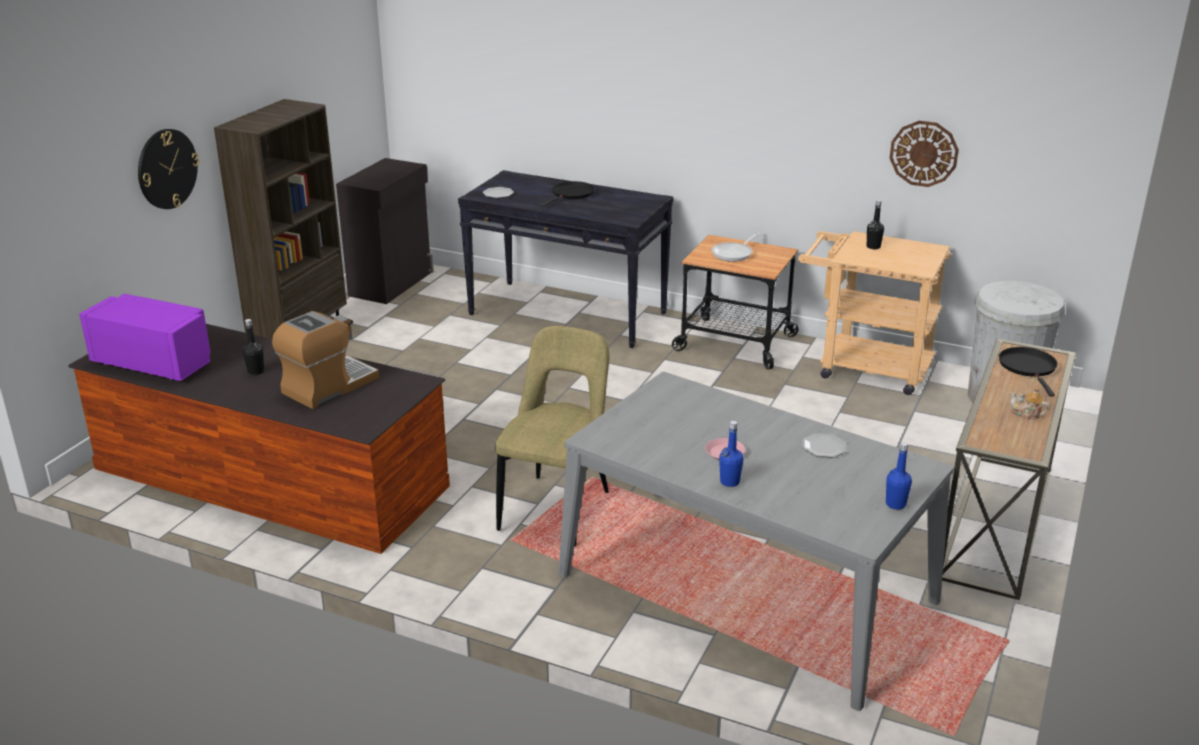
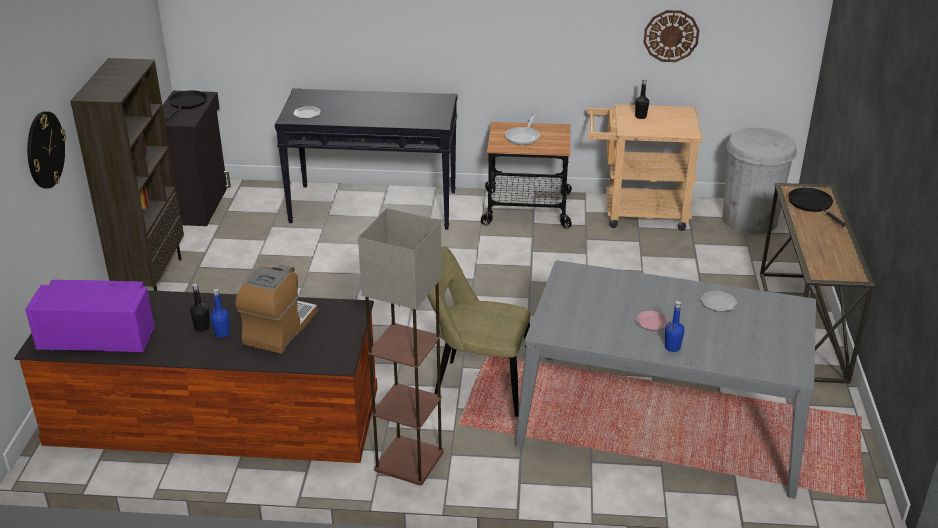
camera: 20 degrees left, 5 degrees up
beige chair [495,326,609,547] -> beige chair turned 75 degrees counterclockwise [428,246,531,417]
black frying pan [541,181,595,207] -> black frying pan moved to [165,90,207,120]
blue bottle [886,442,912,509] -> blue bottle moved to [210,289,230,338]
teapot [1010,386,1050,420] -> none
none -> floor lamp [358,208,444,486]

